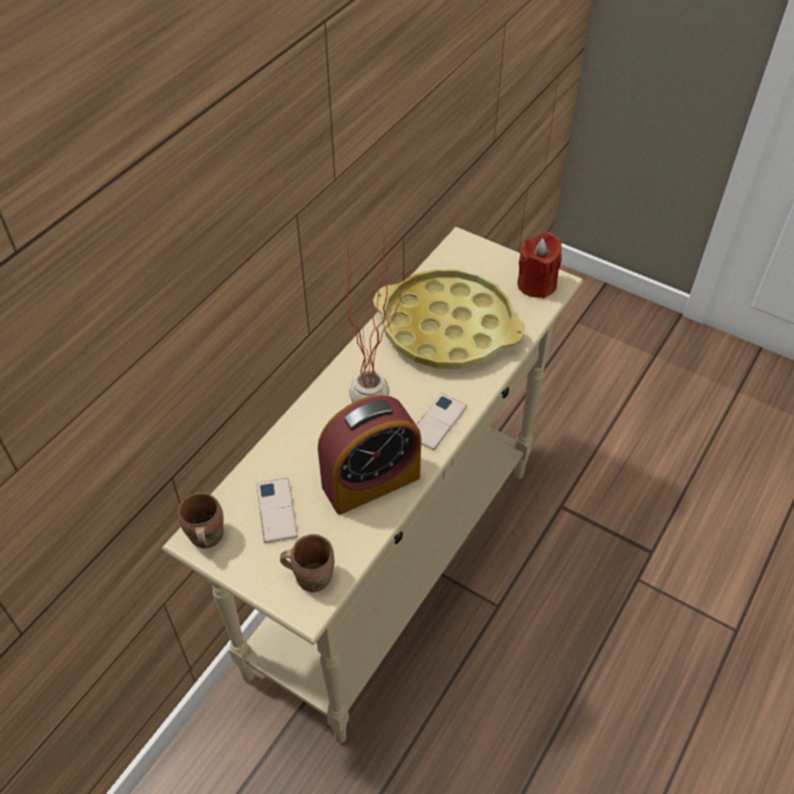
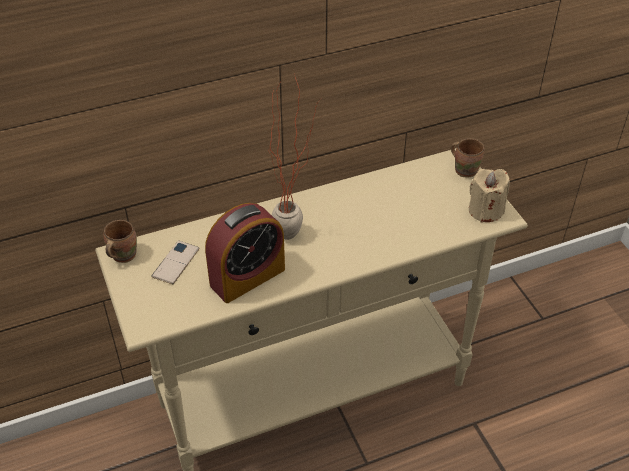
camera: 35 degrees right, 5 degrees down
brown mug [280,534,334,593] -> brown mug moved to [451,138,484,178]
alarm clock [318,395,421,515] -> alarm clock turned 45 degrees counterclockwise [205,203,285,303]
yellow tray [373,269,525,369] -> none
phone [416,393,467,450] -> none
red candle [517,232,562,299] -> beige candle [469,169,510,223]

